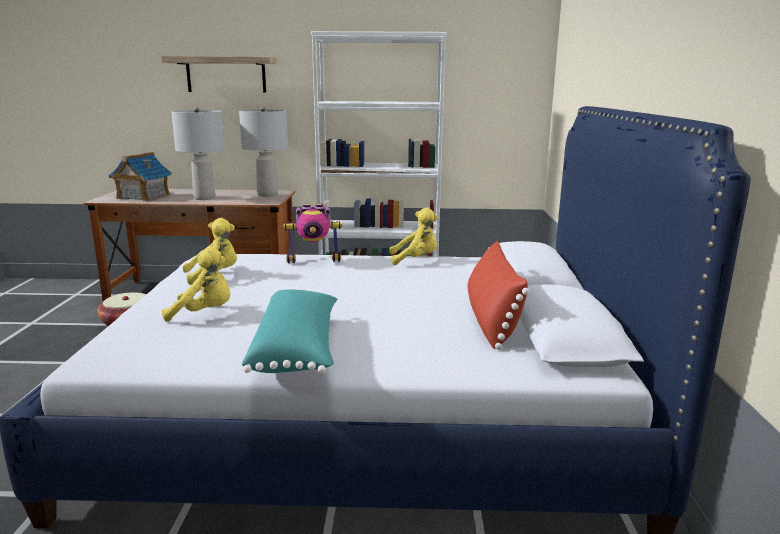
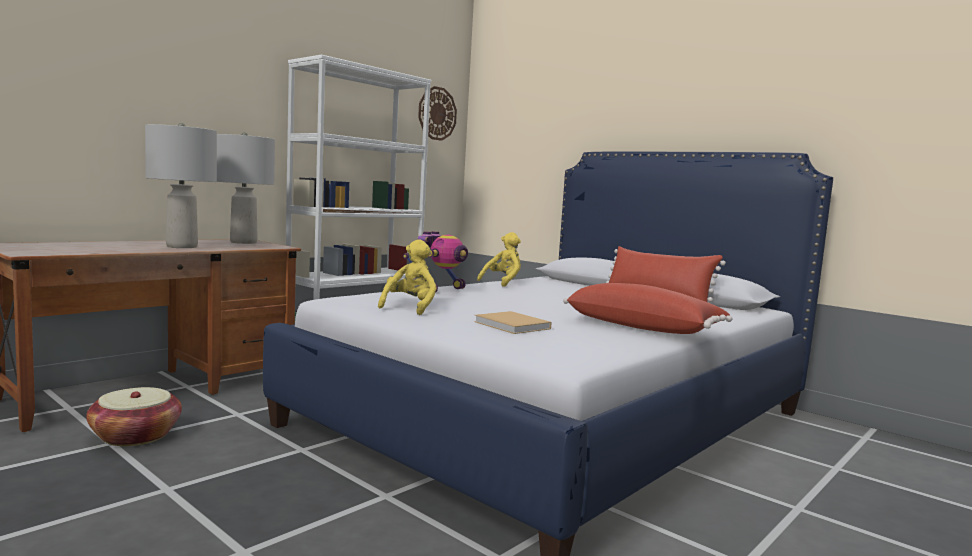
camera: 50 degrees left, 10 degrees down
toy house [109,152,171,201] -> none
shelf [161,56,277,92] -> none
yellow plush toy [162,247,230,322] -> beige book [474,311,552,334]
turquoise pillow [242,289,337,373] -> red pillow [563,283,732,334]
none -> wall clock [418,86,457,141]

